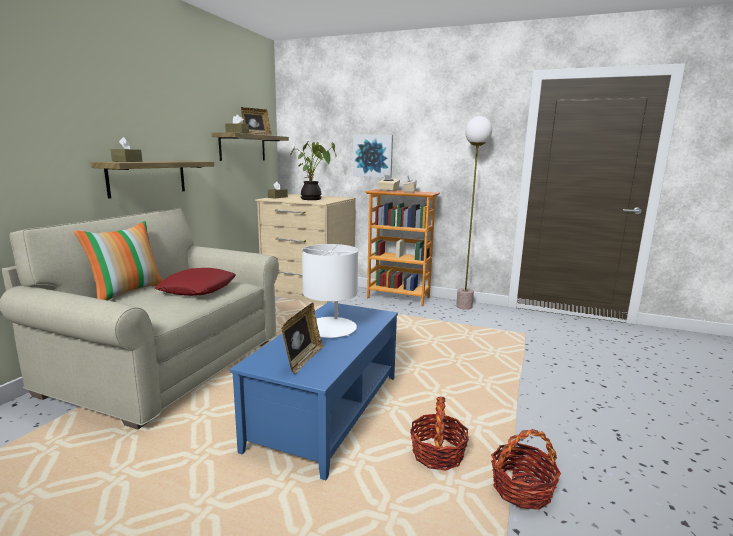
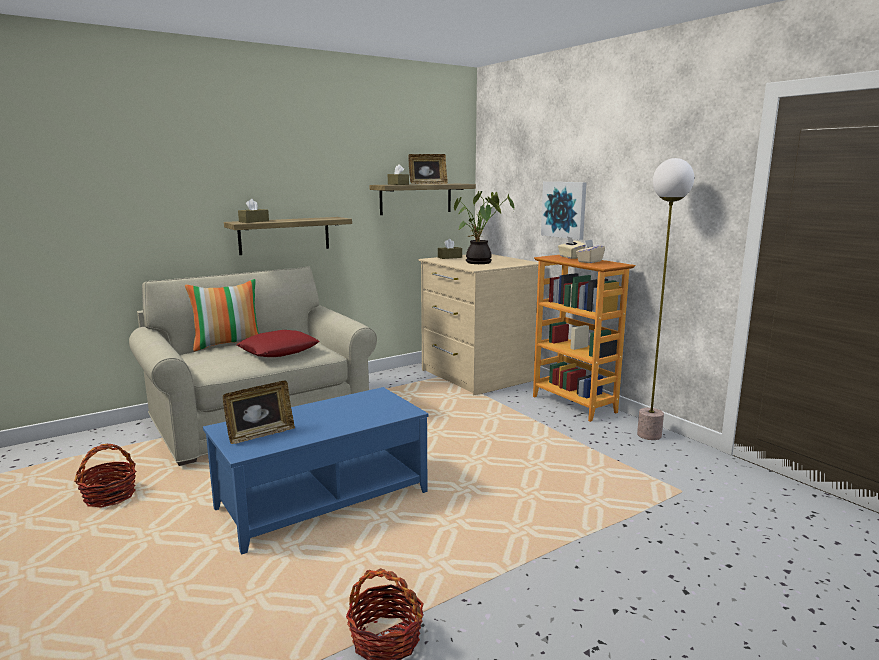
camera: 35 degrees right, 0 degrees up
white table lamp [302,244,358,338] -> none
basket [410,397,469,471] -> basket moved to [74,444,136,508]

